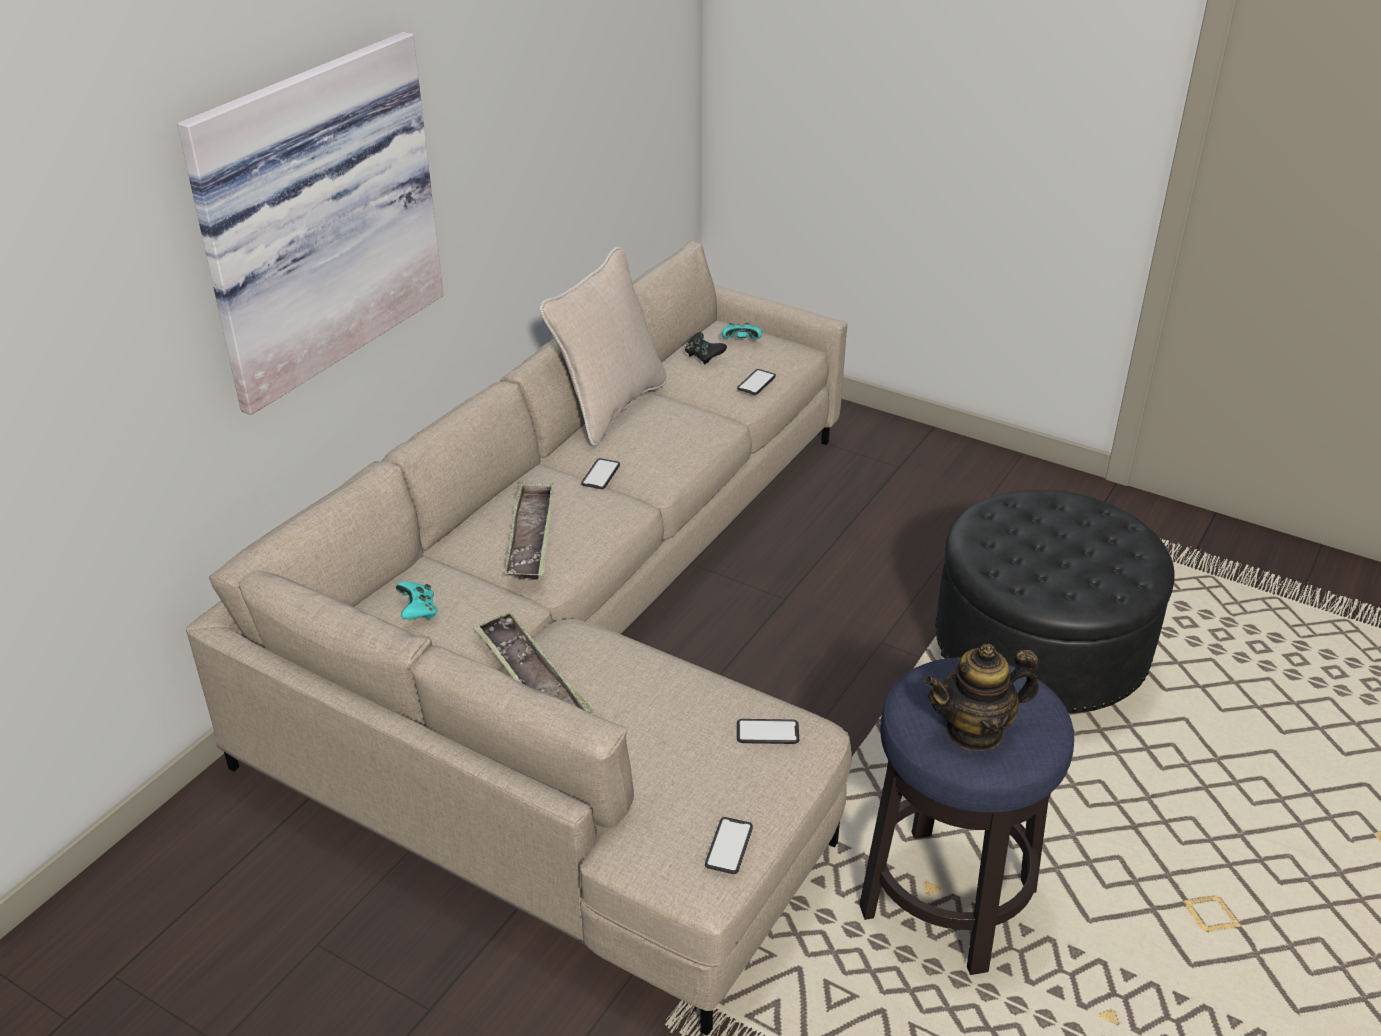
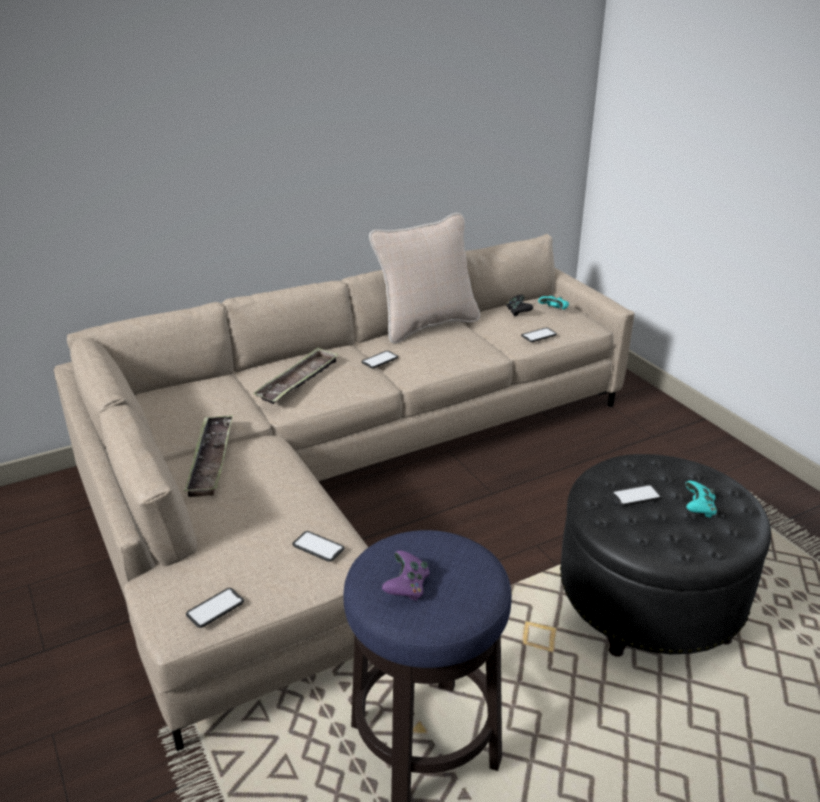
camera: 30 degrees right, 5 degrees down
picture [177,32,444,415] -> none
turquoise game controller [396,582,438,620] -> turquoise game controller moved to [685,481,717,518]
teapot [924,644,1039,751] -> purple game controller [382,550,430,601]
none -> phone [611,484,662,506]

